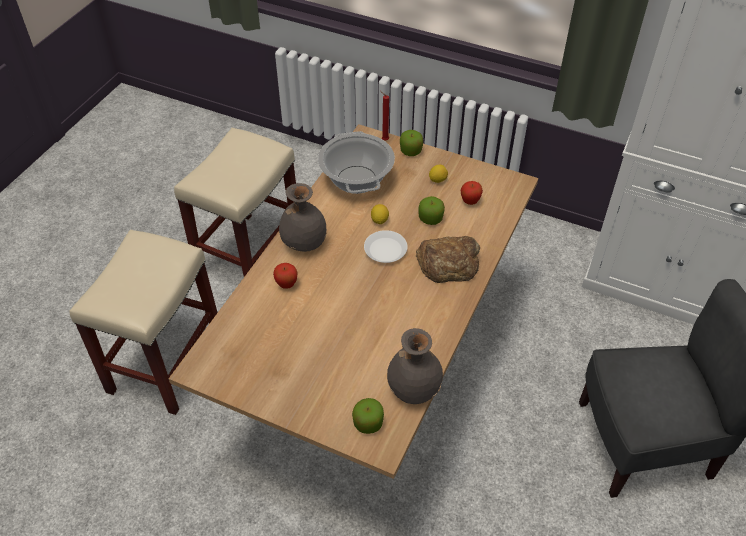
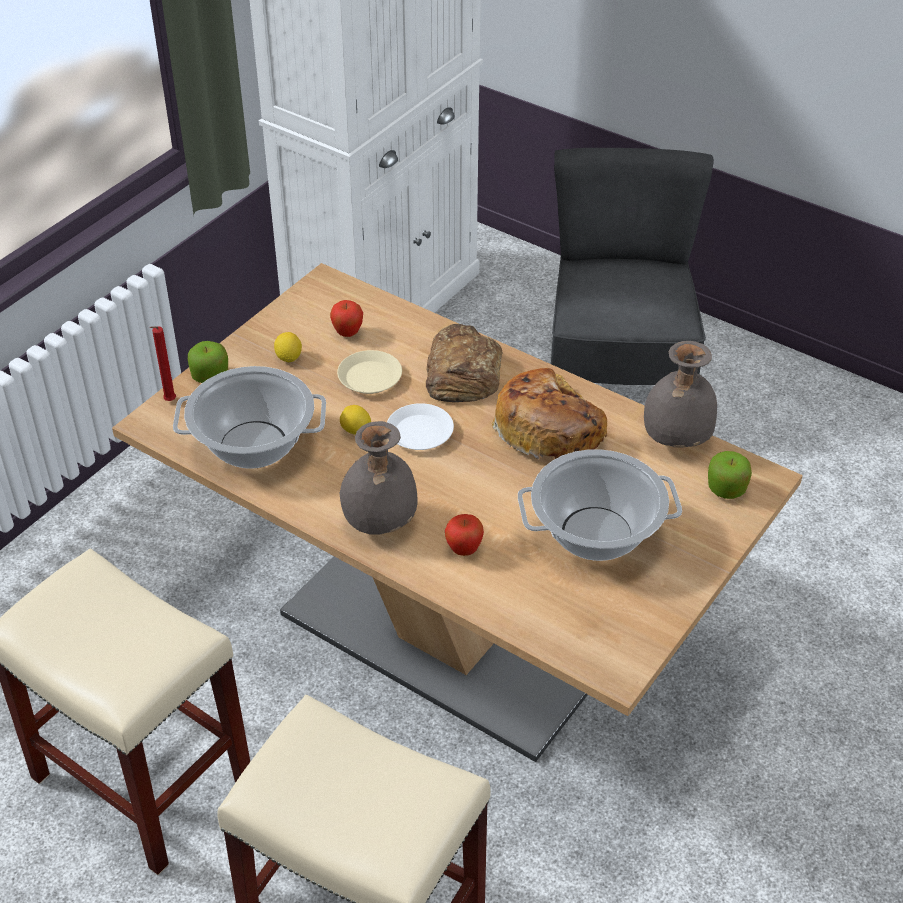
camera: 80 degrees left, 5 degrees down
apple [418,196,445,225] -> beige plate [337,350,402,394]
none -> bread [492,368,607,459]
none -> cooking pot [518,449,682,561]

